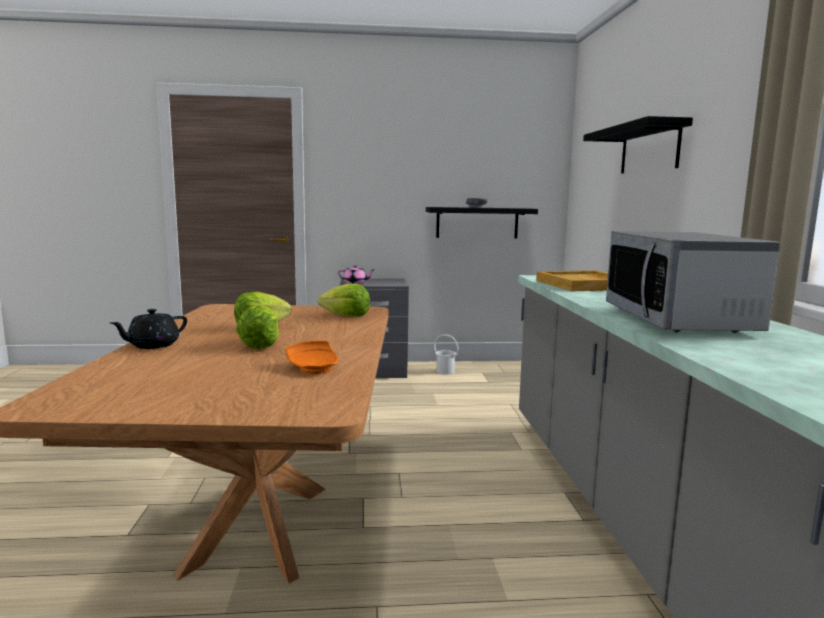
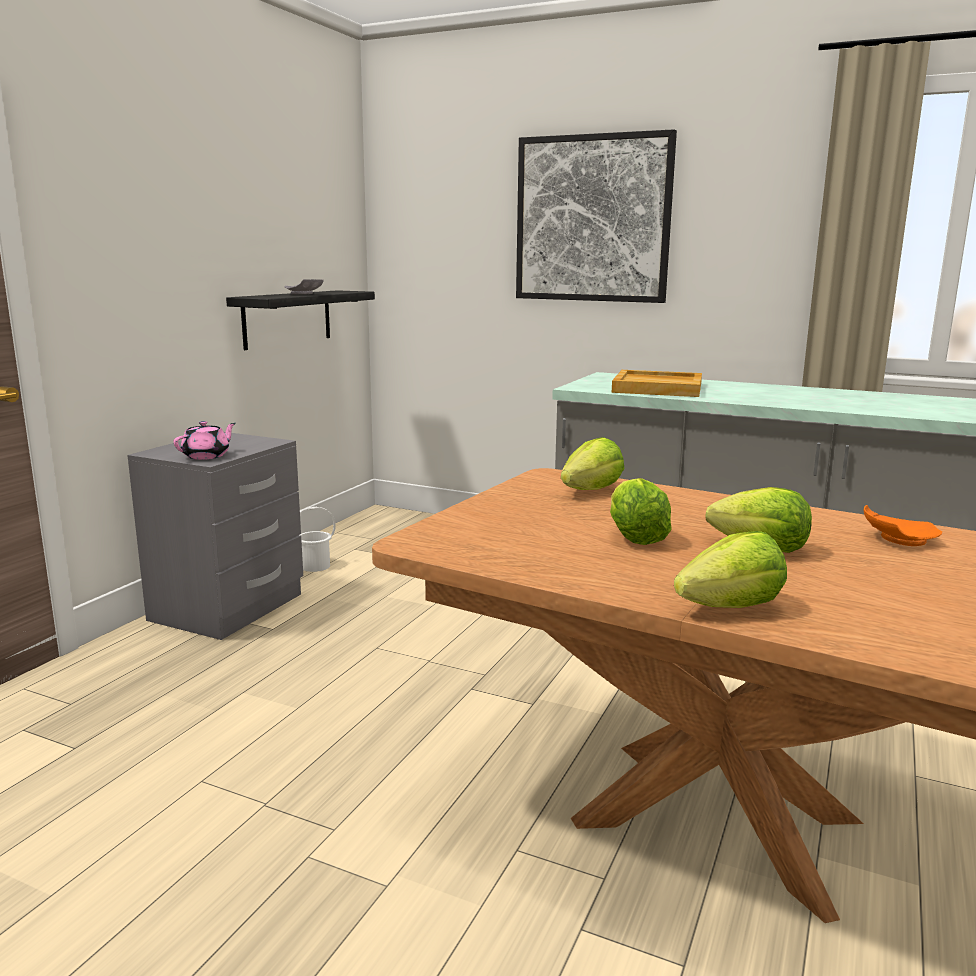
camera: 60 degrees left, 5 degrees up
black teapot [110,309,187,349] -> lettuce [674,531,787,608]
black shelf [583,116,693,174] -> picture [516,129,677,303]
microwave [606,231,780,333] -> none

